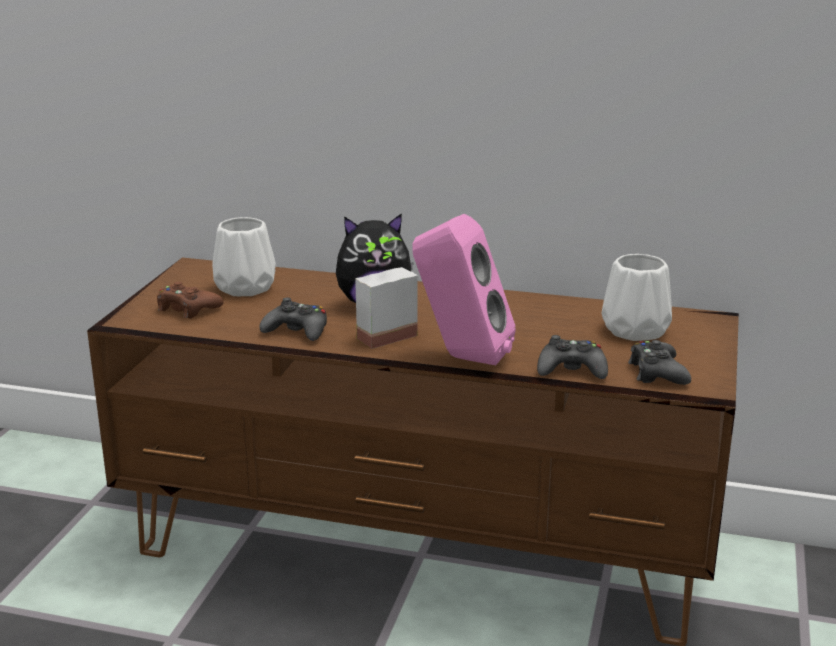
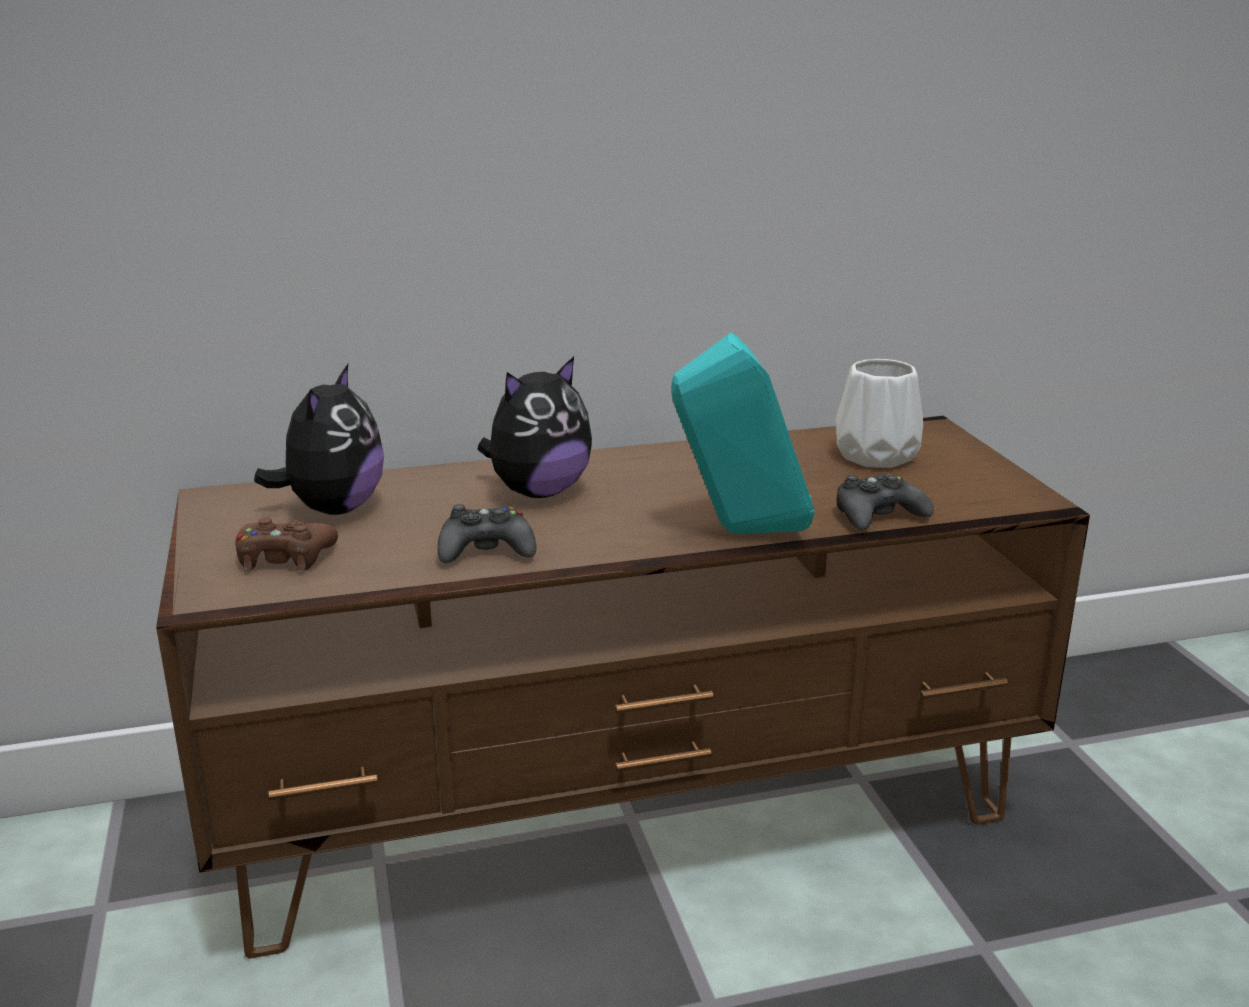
camera: 30 degrees left, 0 degrees up
white vase [212,217,276,296] -> plush toy [254,364,384,515]
potted plant [355,237,418,349] -> none
pink speaker [412,214,516,365] -> turquoise speaker [671,332,814,534]
black game controller [628,340,691,385] -> none

